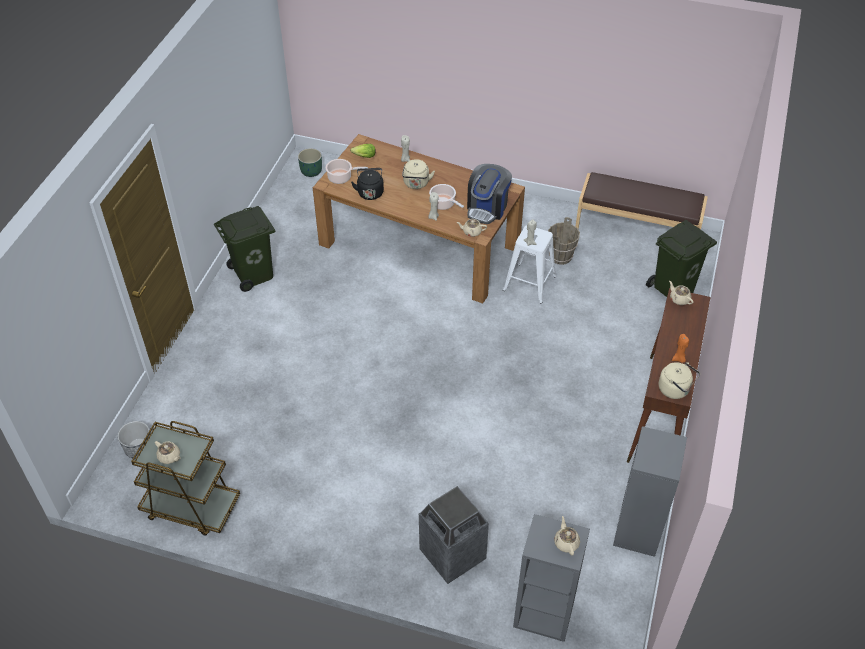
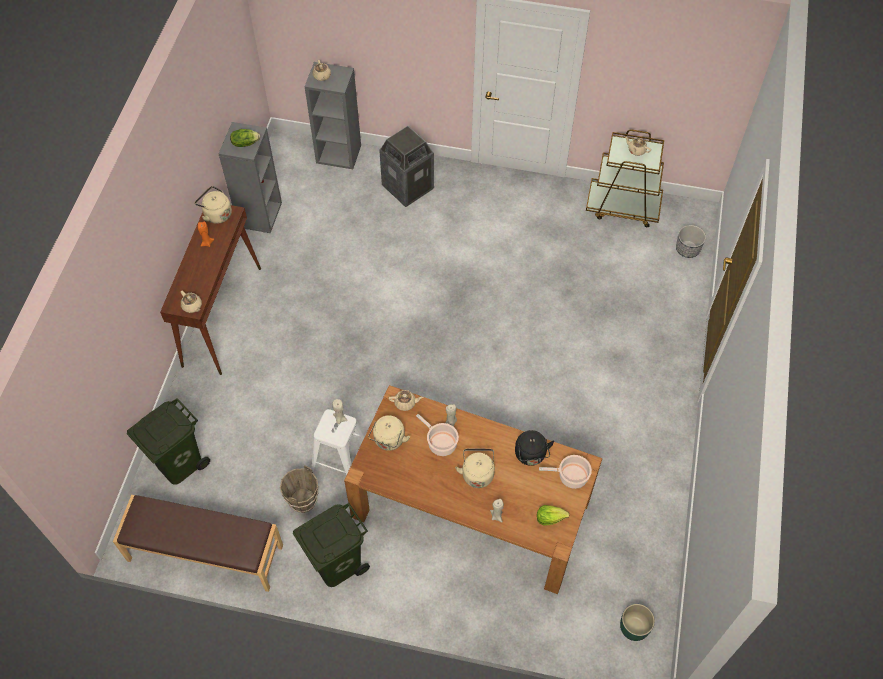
camera: 175 degrees right, 10 degrees up
green trash can [214,206,275,292] -> green trash can moved to [293,503,370,587]
coffee machine [467,164,512,224] -> beige kettle [368,415,410,451]
none -> lettuce [230,129,260,147]

